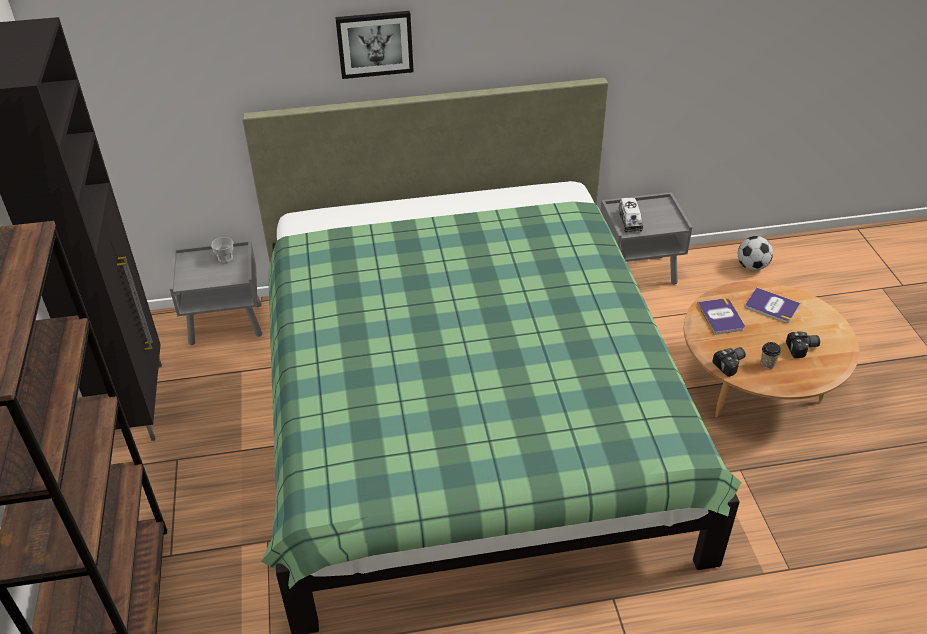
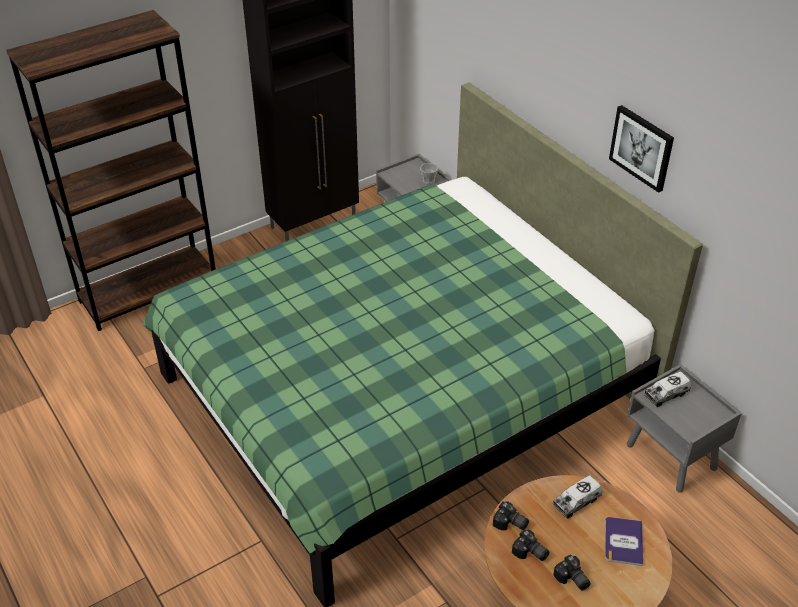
camera: 65 degrees right, 0 degrees up
picture [335,11,414,79] -> picture moved to [609,105,674,193]
book [697,298,745,335] -> toy truck [553,475,602,518]
football [738,236,773,271] -> none
cup [761,342,781,369] -> camera [512,529,549,561]

